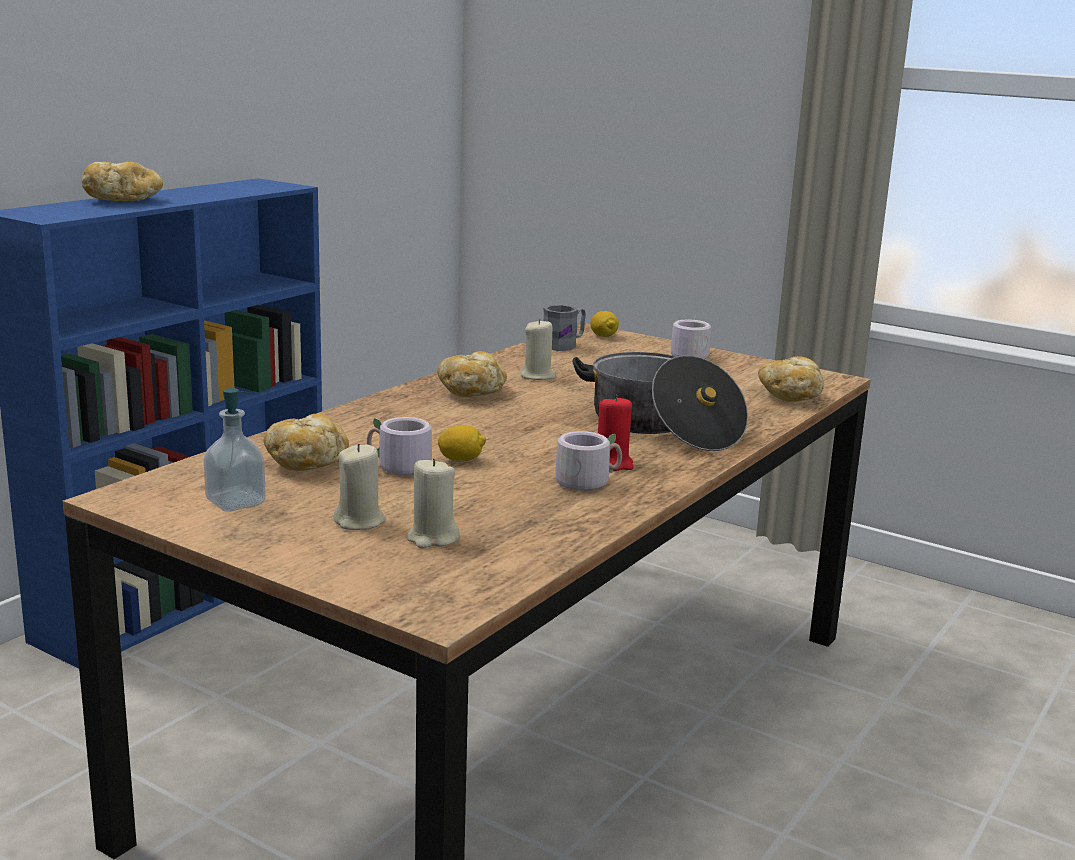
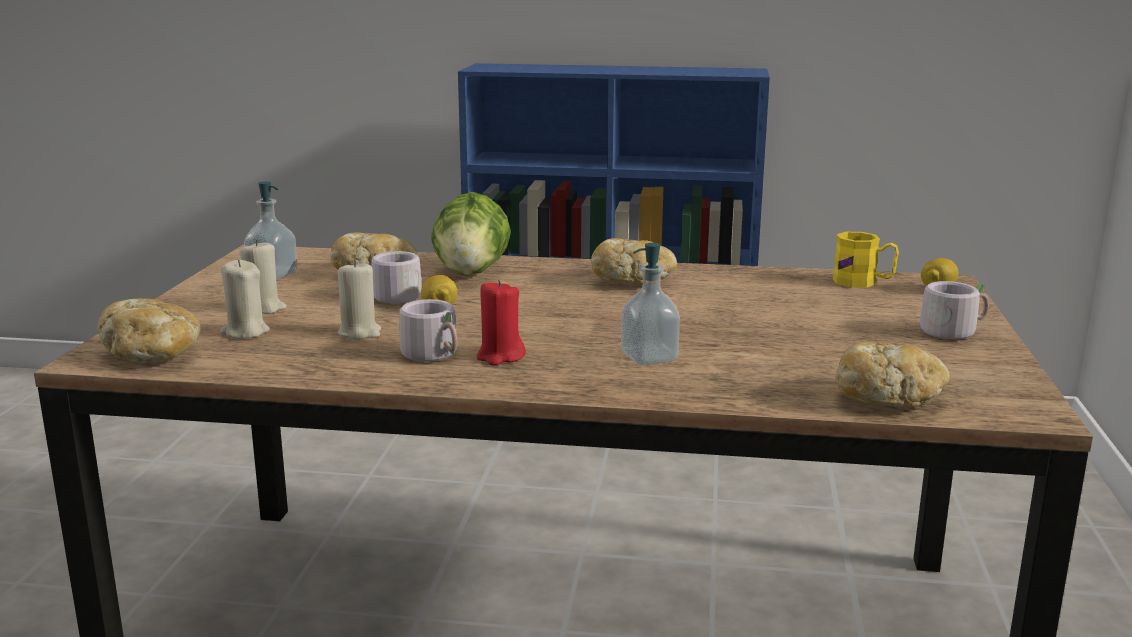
camera: 65 degrees right, 0 degrees up
bread [81,162,163,201] -> bread moved to [97,298,200,364]
beige candle [521,319,555,380] -> beige candle moved to [338,260,381,340]
grey mug [543,305,586,351] -> yellow mug [833,232,899,288]
cooking pot [572,352,748,451] -> soap dispenser [621,243,680,365]
none -> lettuce [431,192,511,276]

